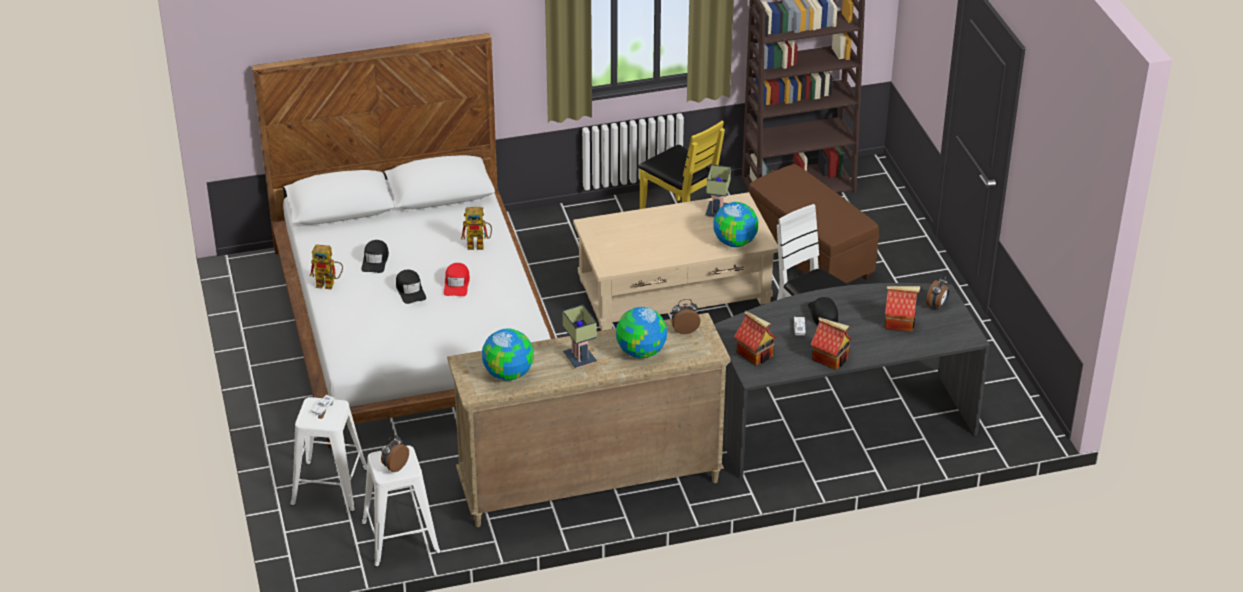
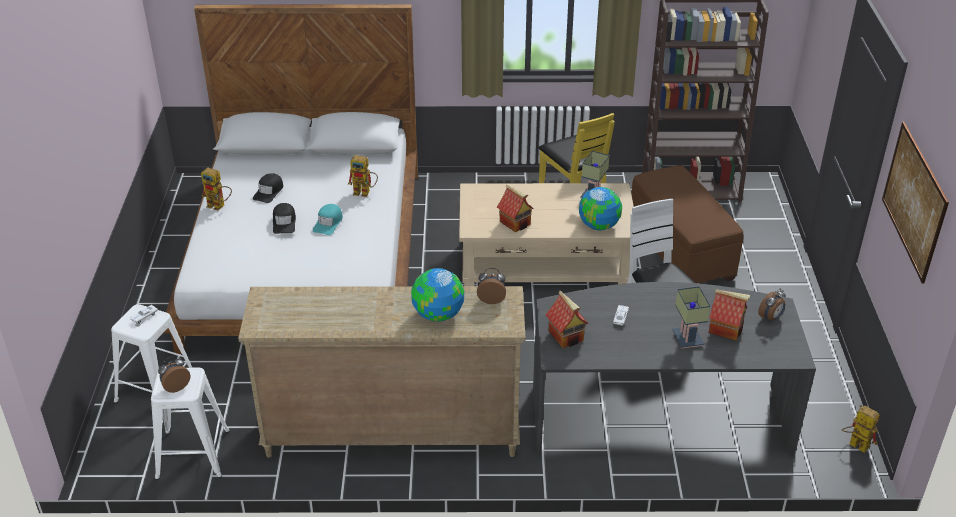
camera: 15 degrees right, 0 degrees up
red cap [444,263,470,296] -> turquoise cap [313,204,343,235]
globe [482,329,534,381] -> none
table lamp [562,304,597,368] -> table lamp moved to [672,286,710,349]
black cap [808,297,838,326] -> none
toy house [810,317,852,370] -> toy house moved to [497,184,534,232]
none -> toy robot [842,405,880,453]
none -> picture [882,122,949,284]

